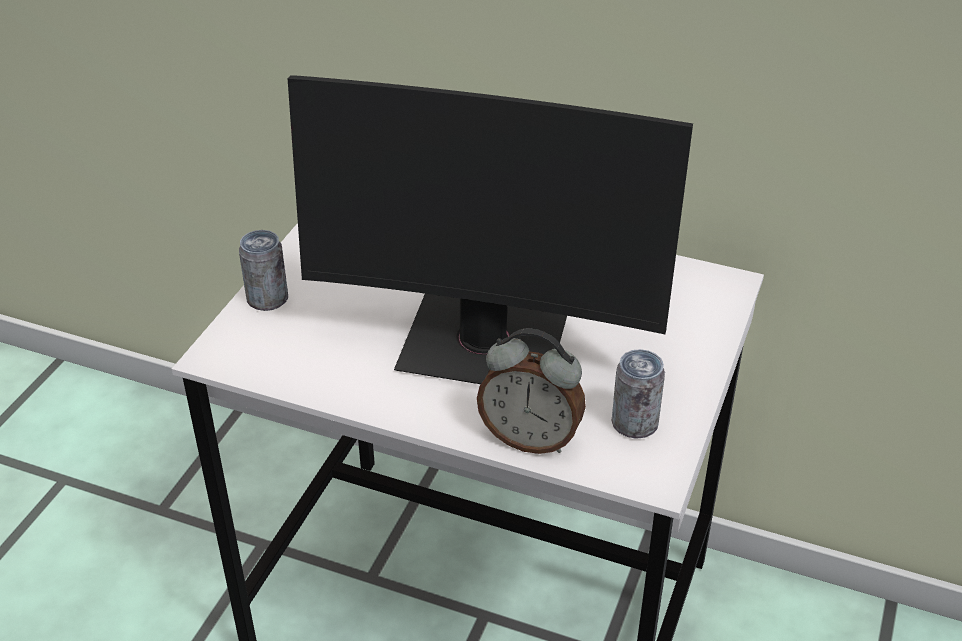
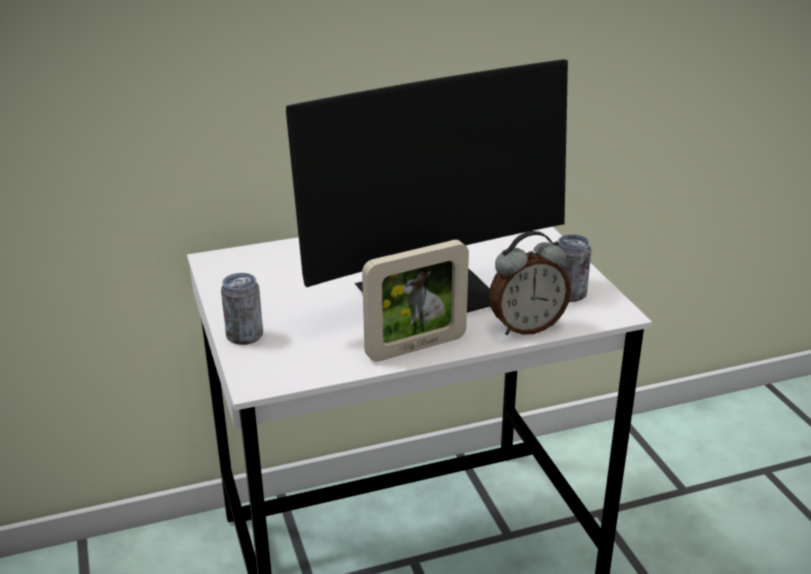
camera: 40 degrees left, 10 degrees down
none -> picture frame [362,240,469,362]

